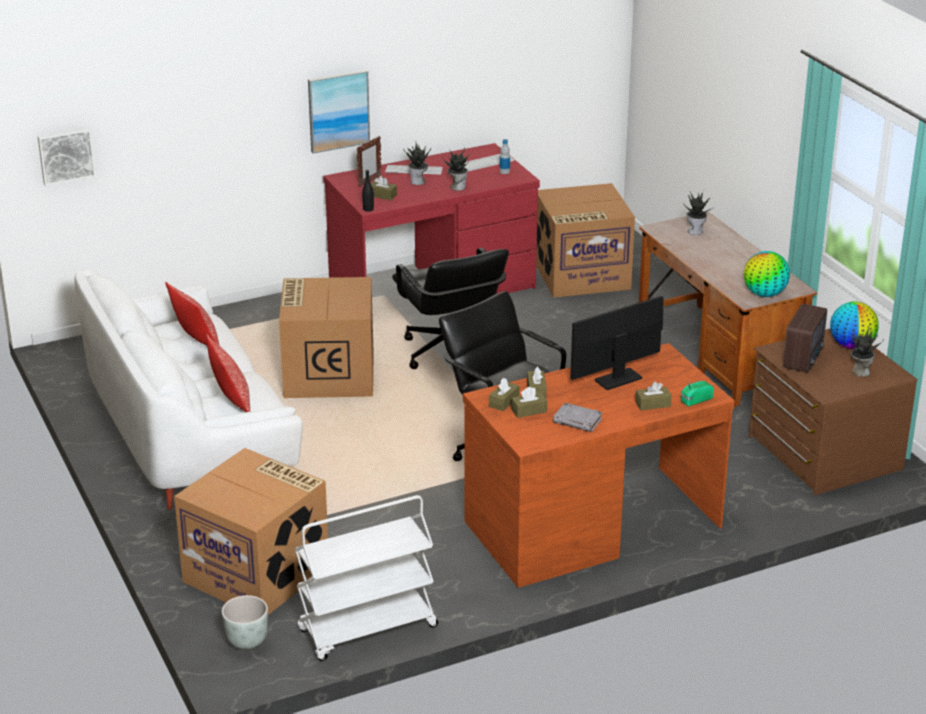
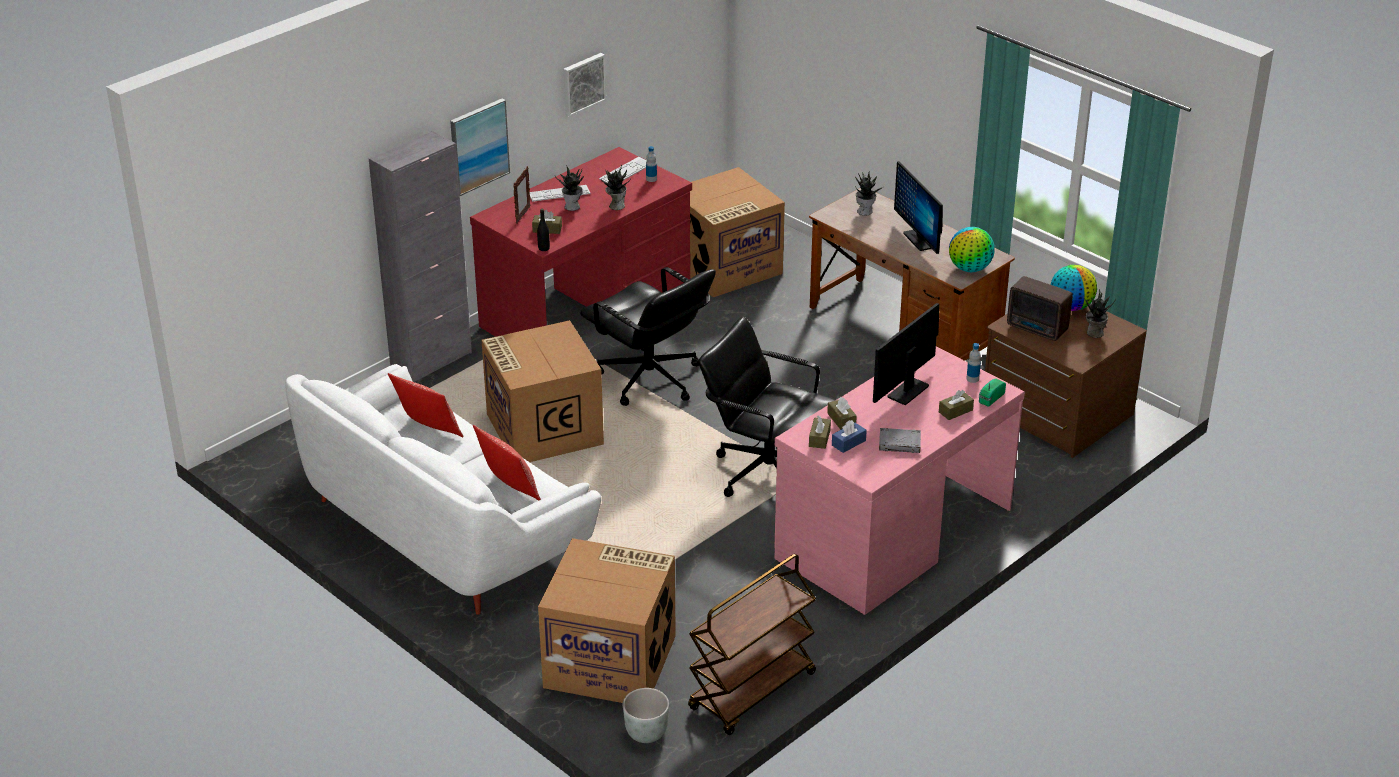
camera: 20 degrees left, 5 degrees up
picture [38,127,96,186] -> picture moved to [563,53,607,117]
white cart [295,495,438,661] -> brown cart [688,554,816,735]
brown desk [463,343,735,588] -> pink desk [774,346,1025,615]
brown tissue box [511,387,547,418] -> blue tissue box [832,420,867,453]
radio [783,303,827,373] -> radio turned 120 degrees clockwise [1007,276,1072,341]
none -> grey cabinet [369,131,472,382]
none -> monitor [894,161,943,254]
none -> bottle [966,343,981,383]

